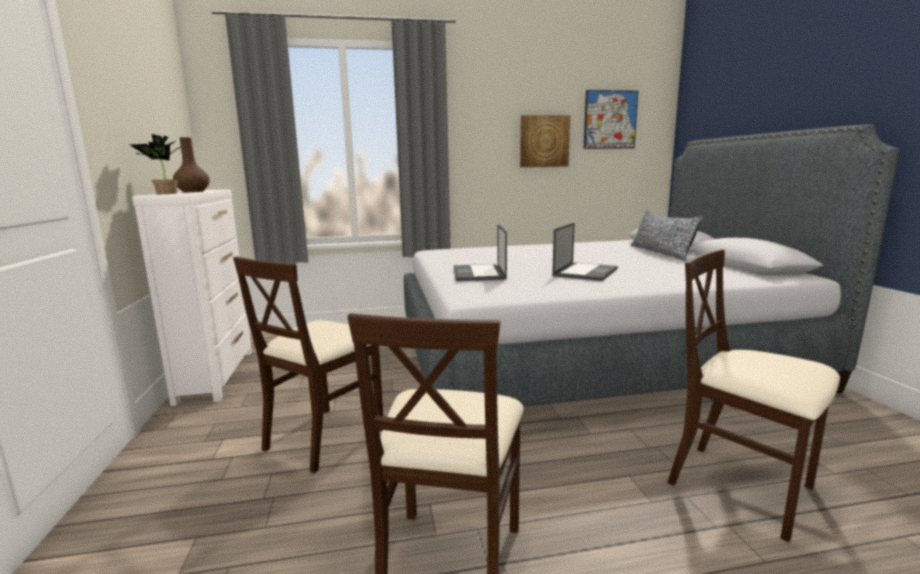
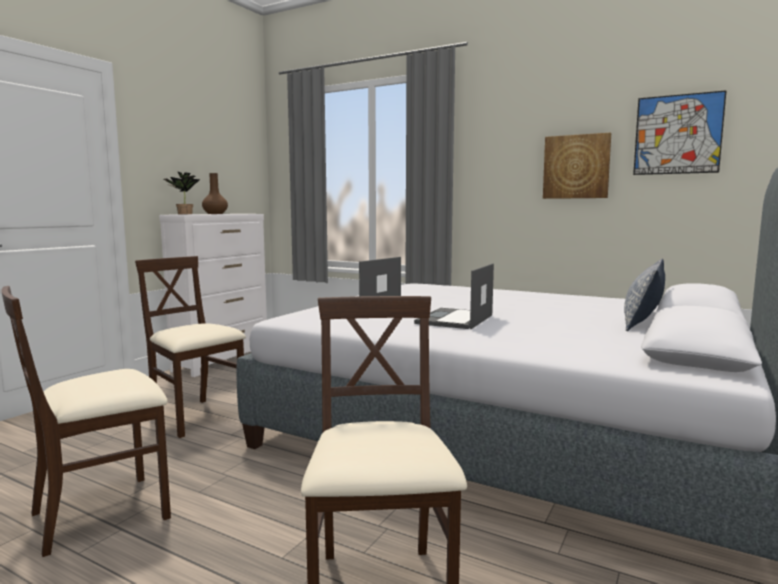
camera: 40 degrees right, 5 degrees down
beige chair [233,256,383,473] -> beige chair turned 60 degrees clockwise [135,256,246,438]
laptop [552,223,618,281] -> laptop turned 135 degrees clockwise [414,263,494,329]

